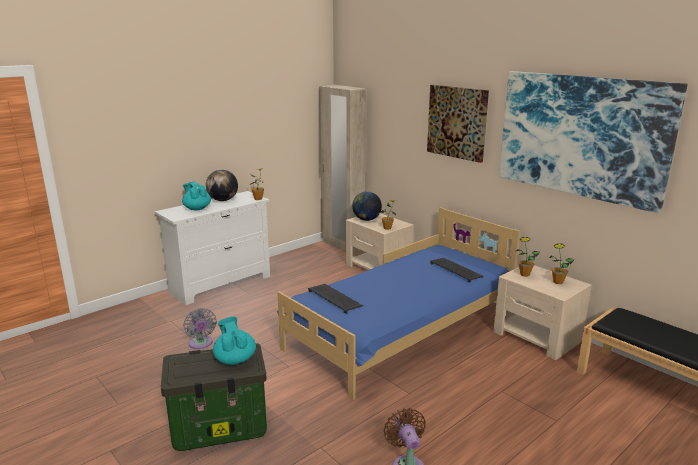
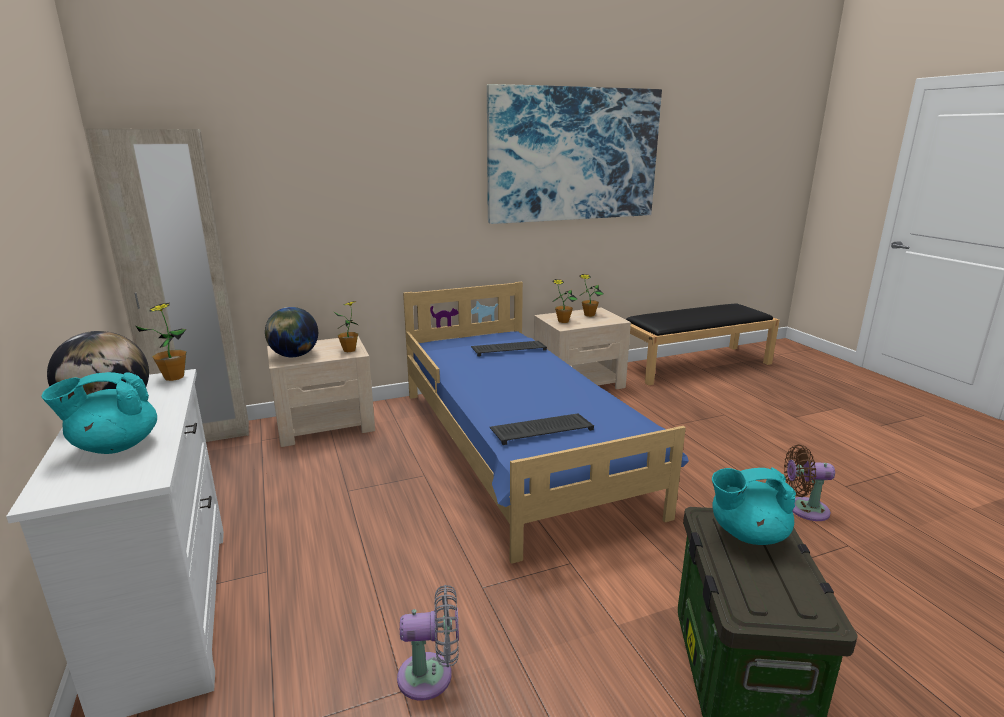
camera: 70 degrees left, 0 degrees up
picture [427,85,489,163] -> none

